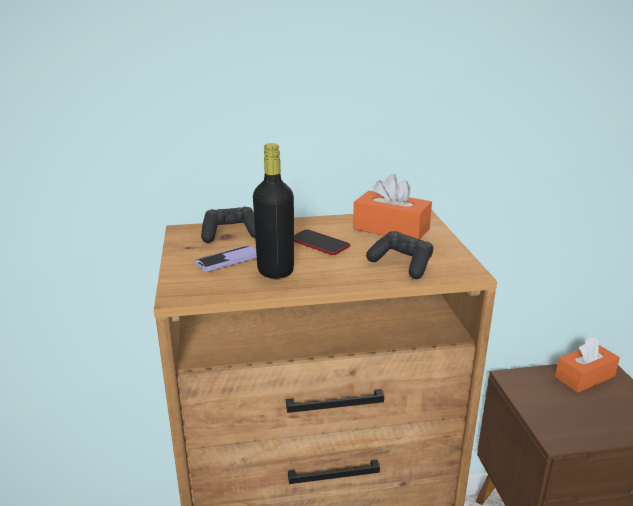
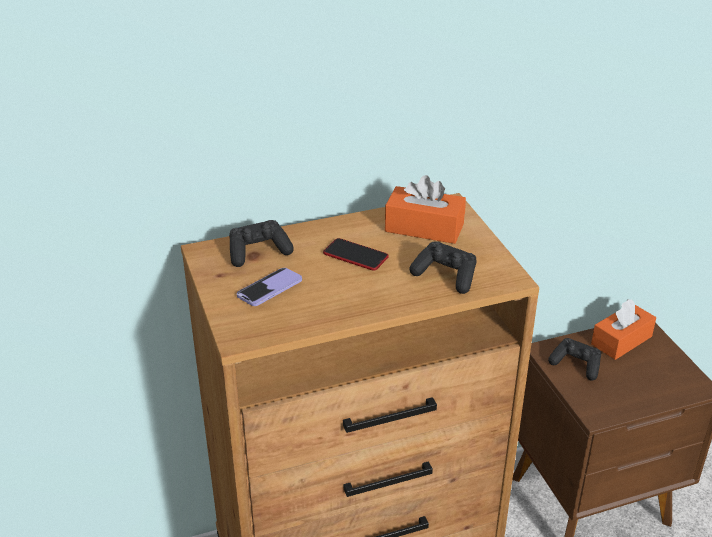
camera: 10 degrees left, 10 degrees up
black bottle [253,143,294,279] -> none
none -> black game controller [548,338,601,381]

